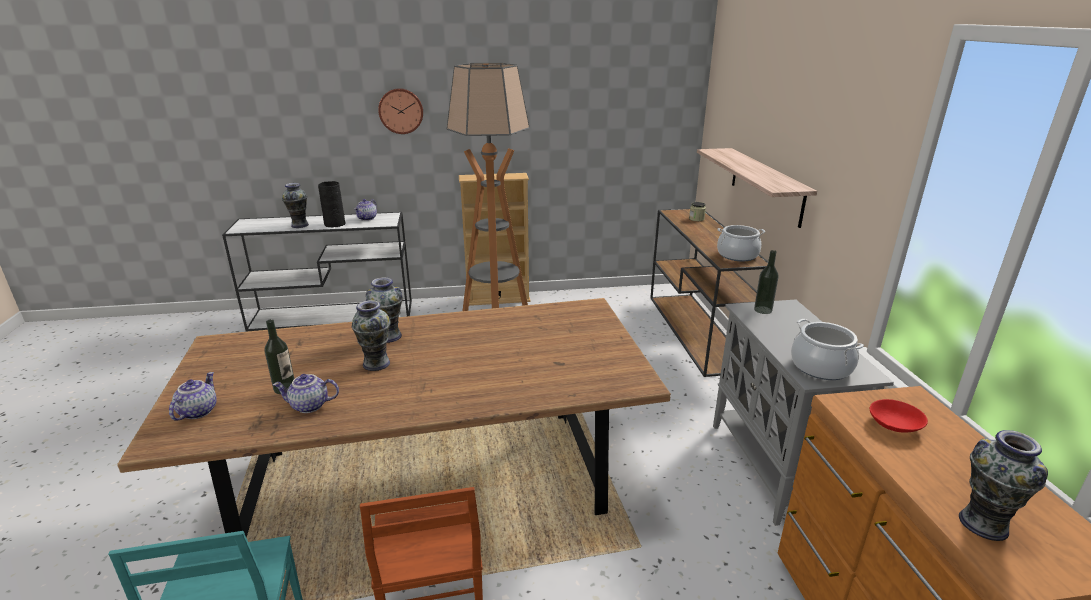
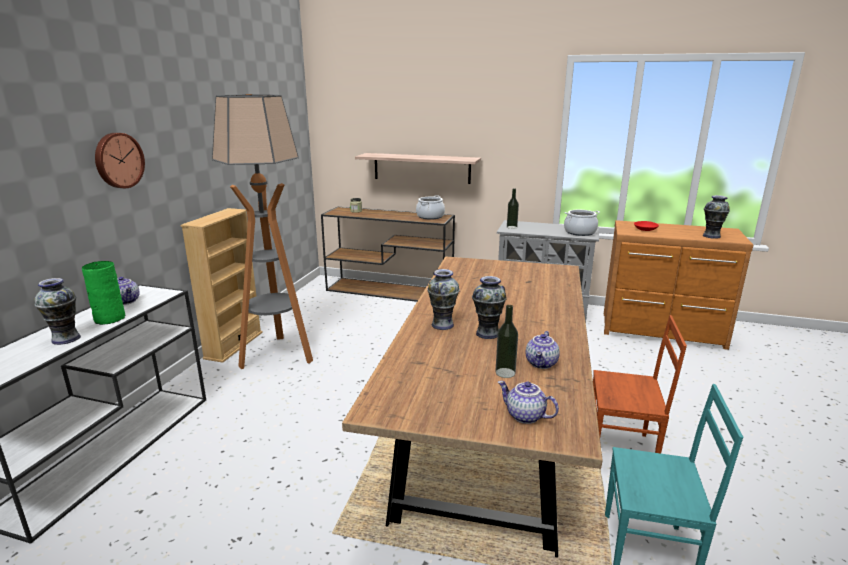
camera: 65 degrees left, 5 degrees down
black vase [318,181,345,227] -> green vase [82,261,126,325]

